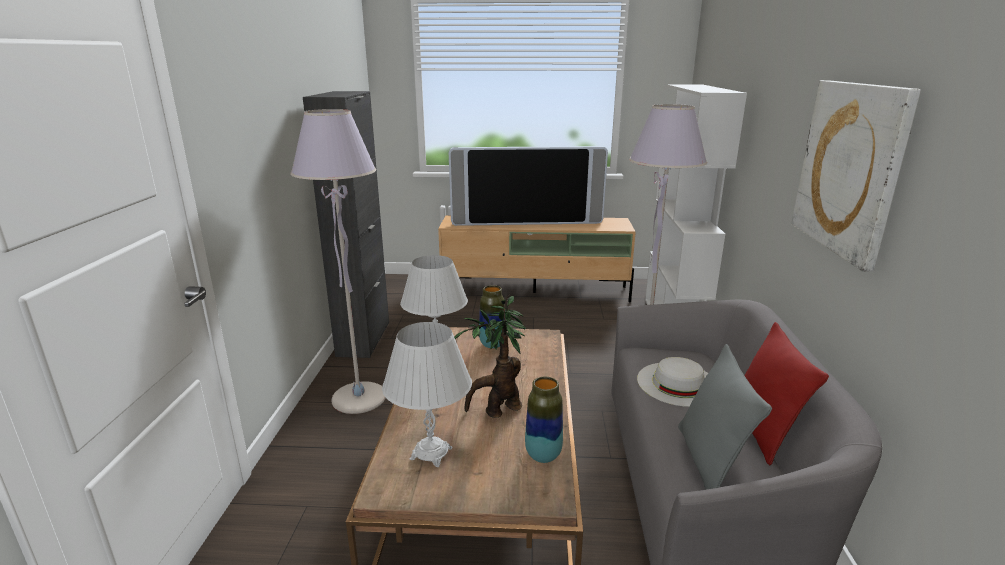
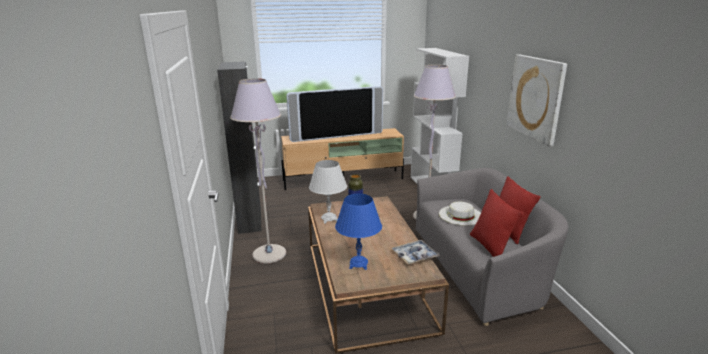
camera: 15 degrees left, 0 degrees up
white table lamp [382,322,472,467] -> blue table lamp [335,194,382,270]
potted plant [454,295,526,418] -> none
vase [525,377,563,463] -> tray [392,240,440,264]
grey pillow [678,344,772,490] -> red pillow [470,189,523,257]

